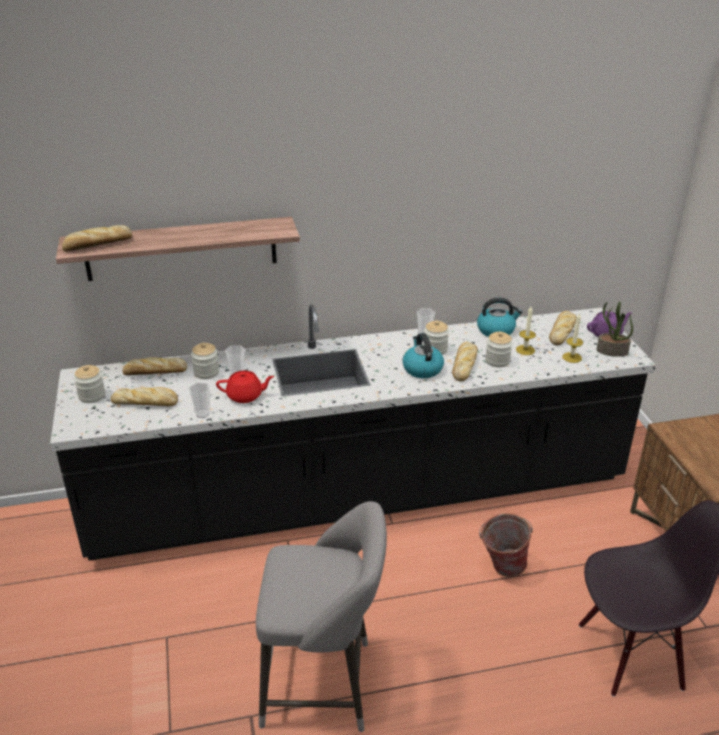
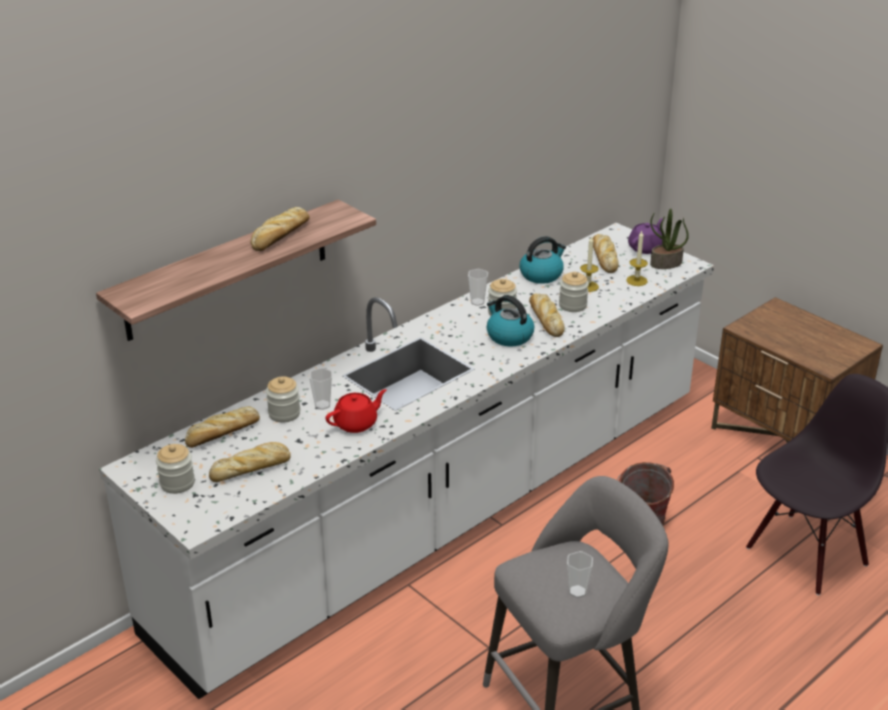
camera: 30 degrees left, 0 degrees up
black counter [50,305,656,561] -> white counter [99,222,714,699]
bread [62,225,132,252] -> bread moved to [251,207,310,251]
cup [189,383,210,418] -> cup moved to [567,551,593,598]

